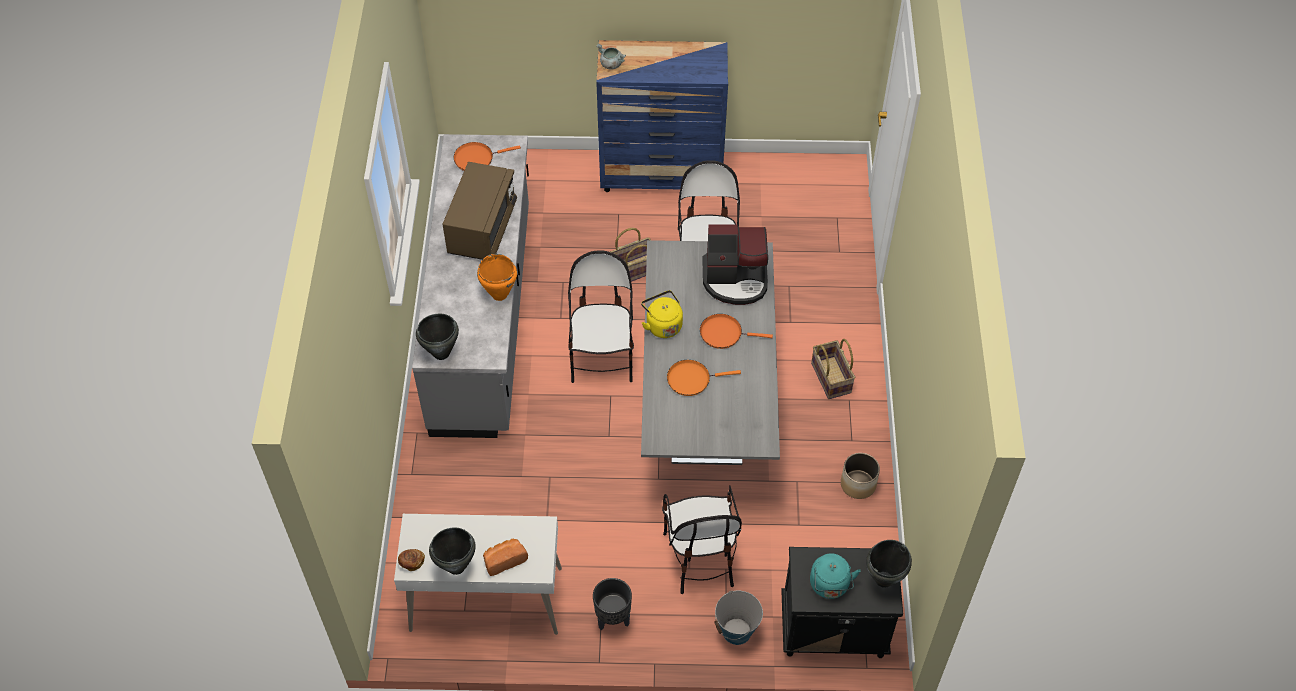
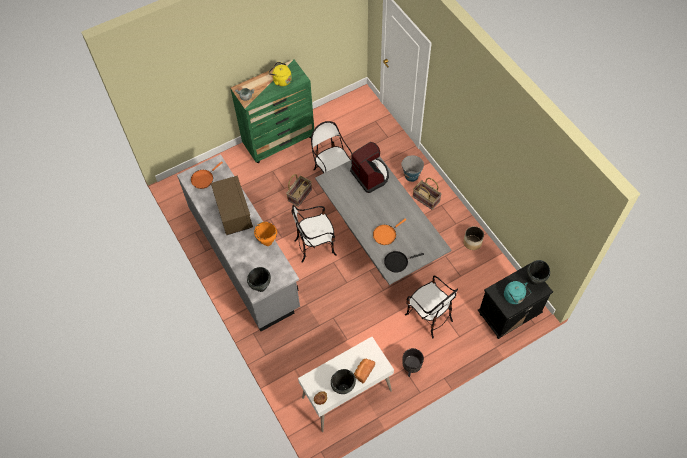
camera: 30 degrees left, 5 degrees up
chair [568,251,634,383] -> chair turned 75 degrees counterclockwise [292,205,337,263]
blue dresser [596,40,728,192] -> green dresser [230,60,314,163]
yellow kettle [641,290,683,338] -> yellow kettle moved to [268,62,292,86]
orange frying pan [700,314,773,349] -> none
coffee machine [702,224,768,305] -> coffee machine turned 90 degrees counterclockwise [350,142,389,193]
bucket [714,591,763,645] -> bucket moved to [401,155,424,182]
none -> black frying pan [384,251,424,272]

